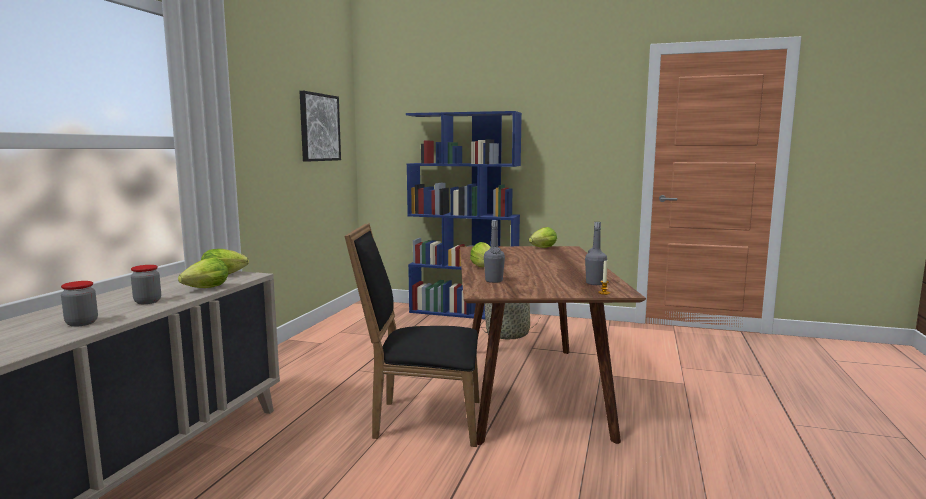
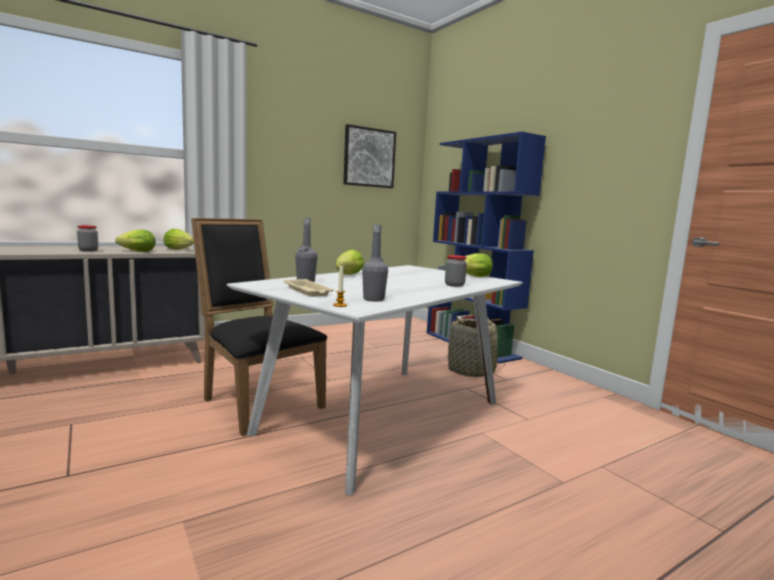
camera: 40 degrees right, 0 degrees up
jar [61,281,98,327] -> jar moved to [445,255,467,287]
brown dining table [460,246,646,445] -> white dining table [227,265,523,495]
none -> beige tray [284,279,334,297]

